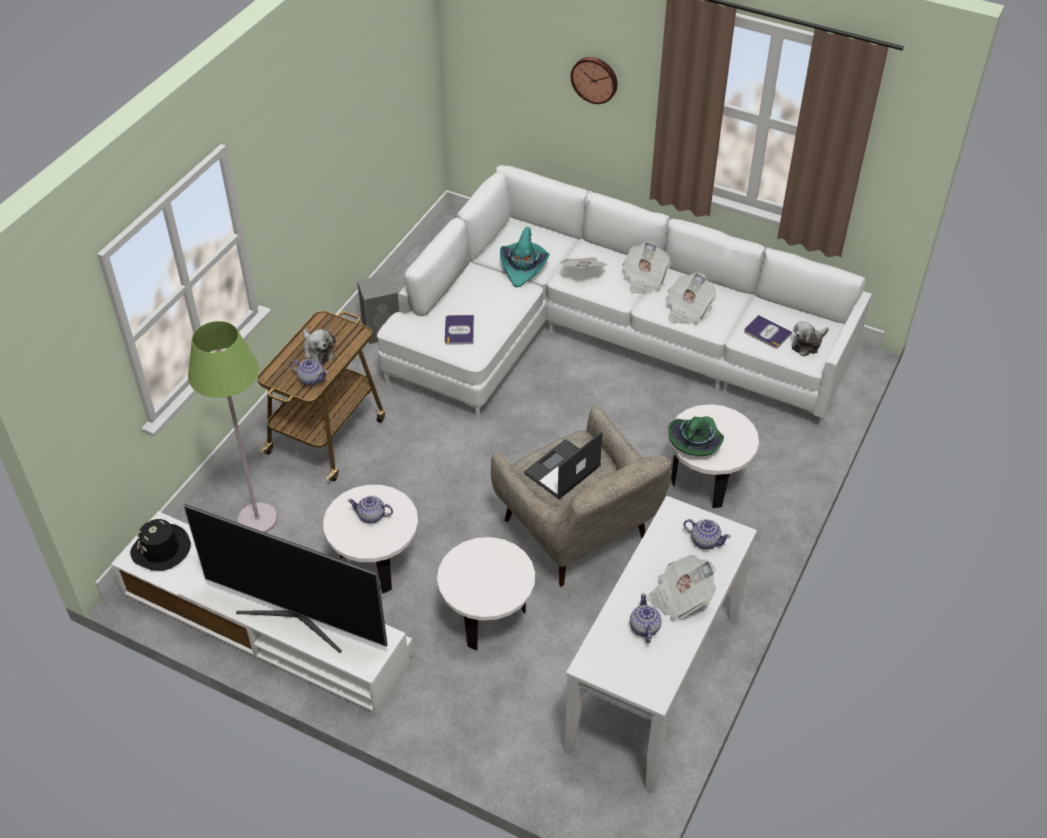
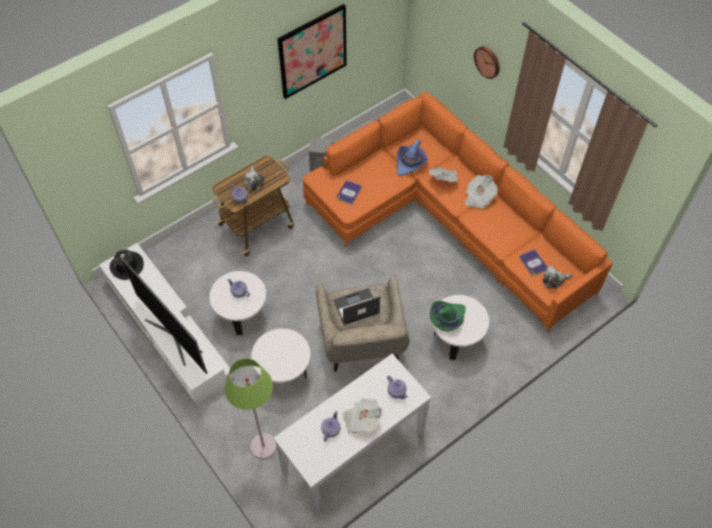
camera: 25 degrees right, 10 degrees up
green floor lamp [188,321,277,533] -> green floor lamp moved to [224,358,277,459]
white sofa [377,165,872,426] -> orange sofa [302,92,613,332]
turquoise hat [500,227,550,288] -> purple hat [396,140,428,176]
newspaper [666,273,716,324] -> none
none -> picture [277,4,347,99]

